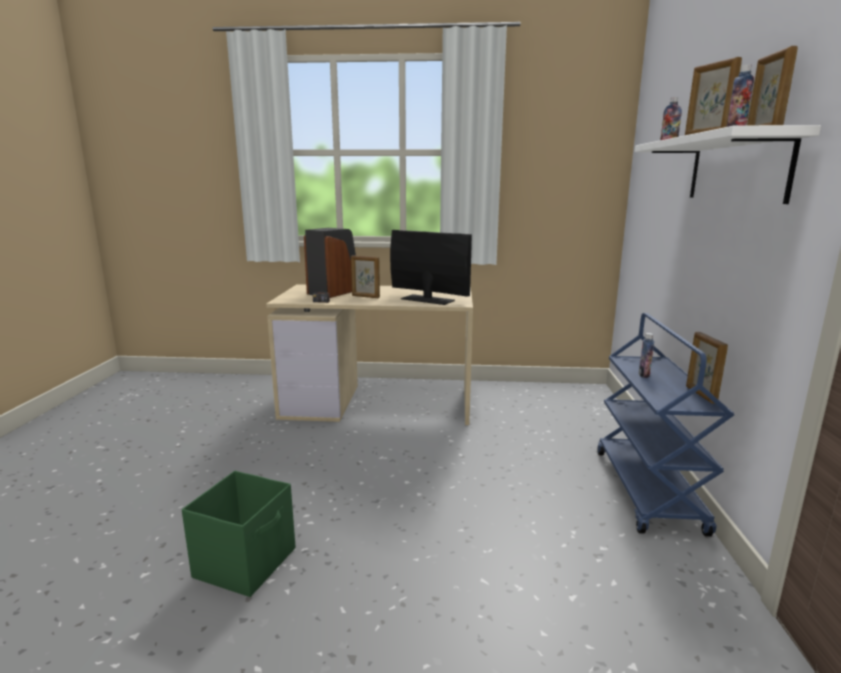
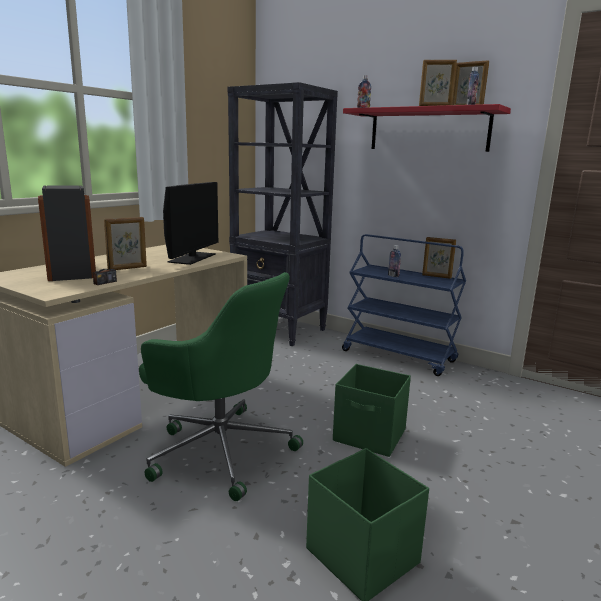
camera: 60 degrees left, 0 degrees up
monitor [390,230,472,305] -> monitor turned 135 degrees clockwise [163,182,218,265]
white shelf [635,125,821,204] -> red shelf [343,104,511,152]
none -> green office chair [139,272,303,501]
none -> black bookcase [227,82,338,346]
none -> green storage box [333,364,411,457]

